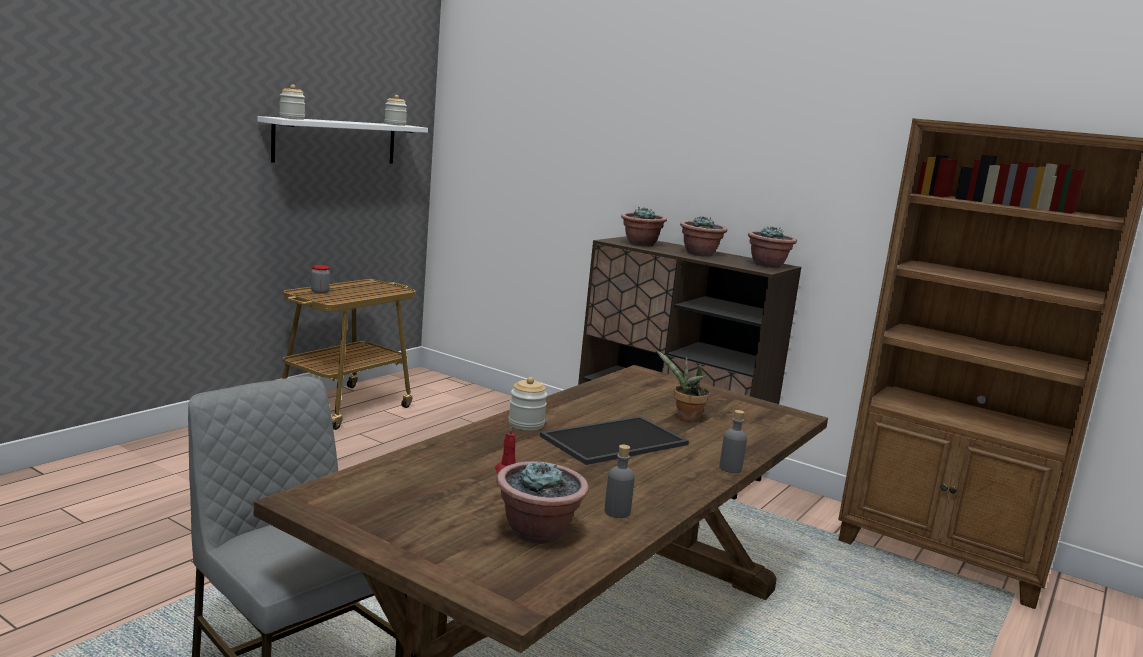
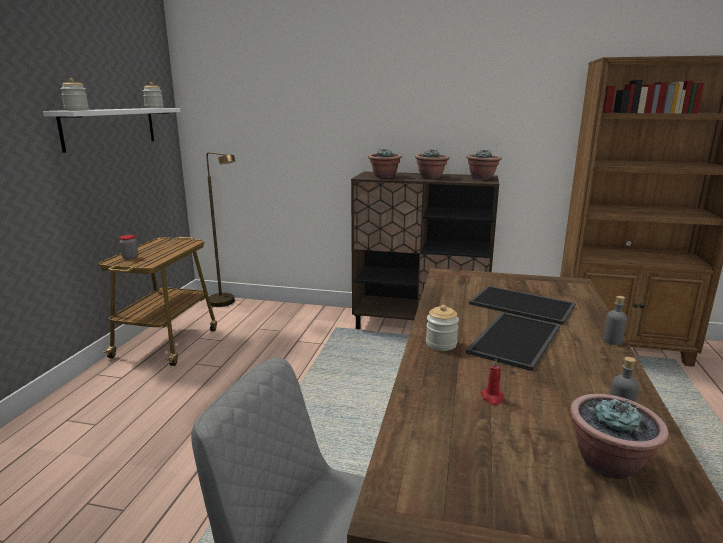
camera: 20 degrees left, 5 degrees up
potted plant [656,350,710,422] -> tray [469,286,576,325]
none -> brown floor lamp [206,152,235,307]

